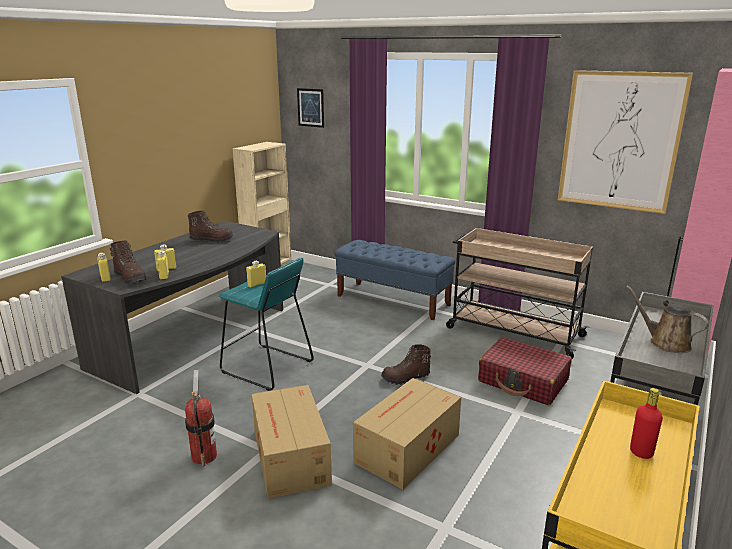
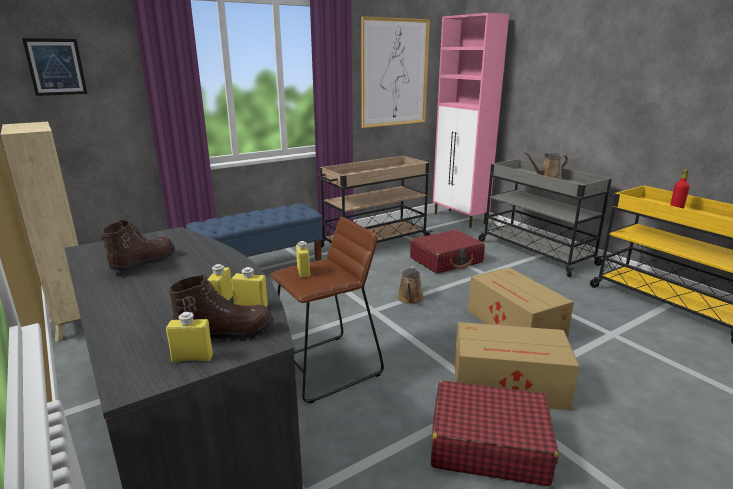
camera: 65 degrees left, 0 degrees up
fire extinguisher [185,370,217,467] -> red suitcase [431,381,559,486]
turquoise stool [219,258,314,391] -> brown stool [270,217,384,404]
brown boot [381,344,431,385] -> brown watering can [397,266,424,304]

